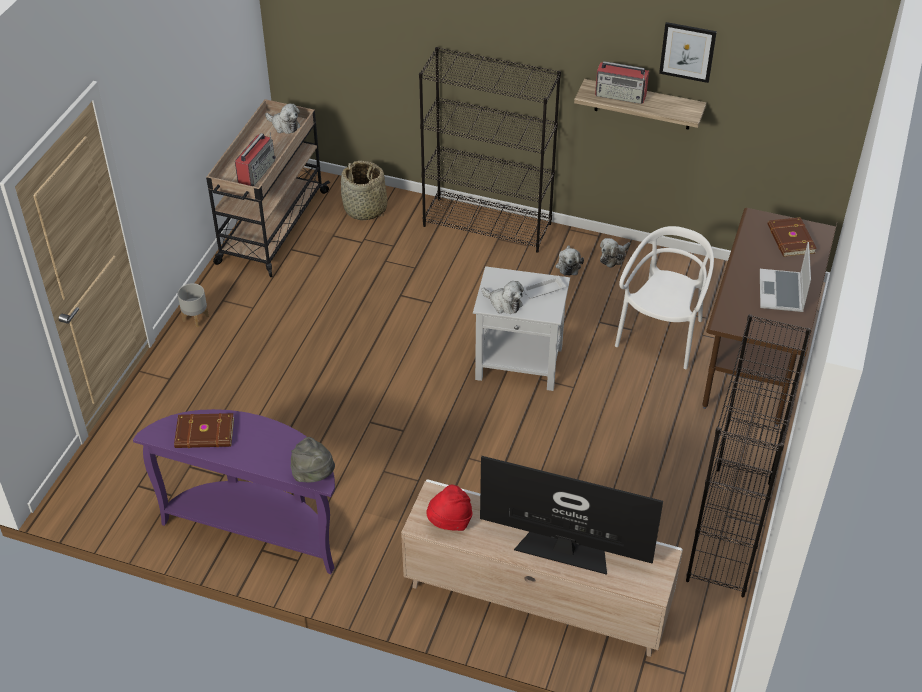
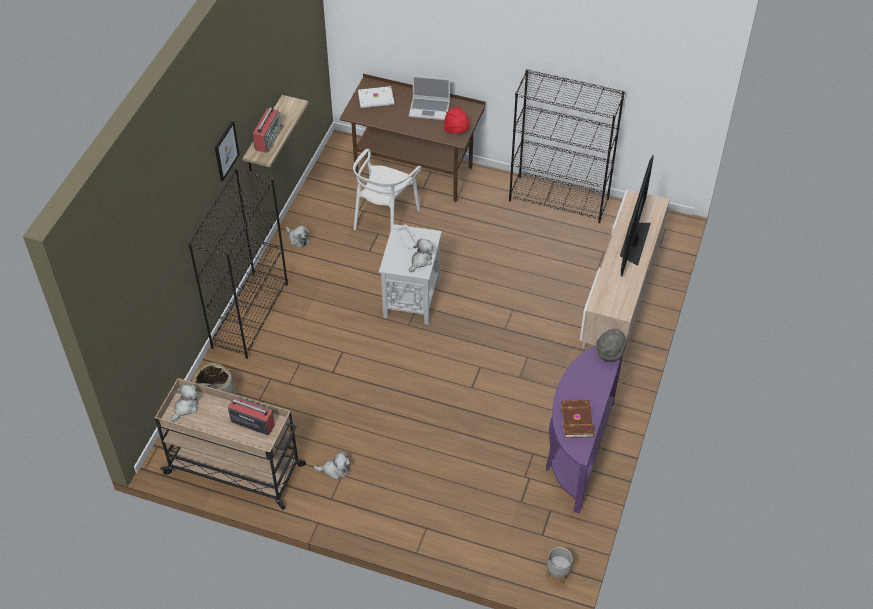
camera: 90 degrees left, 5 degrees up
grey planter [178,283,209,327] -> grey planter moved to [546,547,572,584]
red hat [426,485,473,531] -> red hat moved to [444,107,470,133]
plush toy [556,245,584,275] -> plush toy moved to [314,452,351,480]
white chair [615,226,714,369] -> white chair turned 90 degrees counterclockwise [353,149,421,232]
picture [659,22,717,83] -> picture moved to [215,121,240,181]
brown book [768,217,817,257] -> white book [358,86,394,108]

